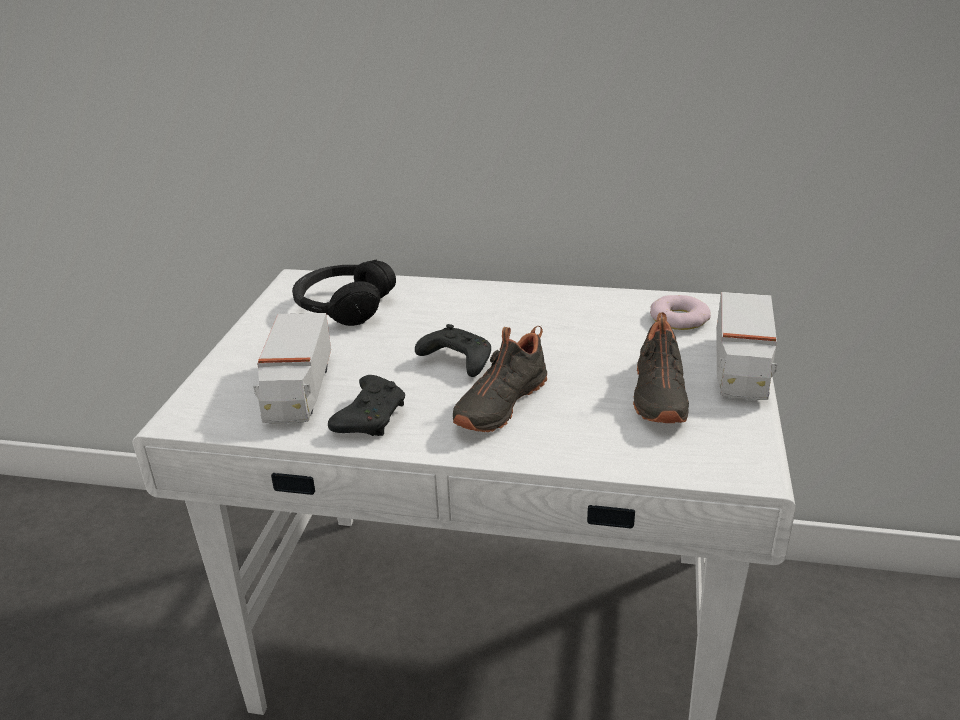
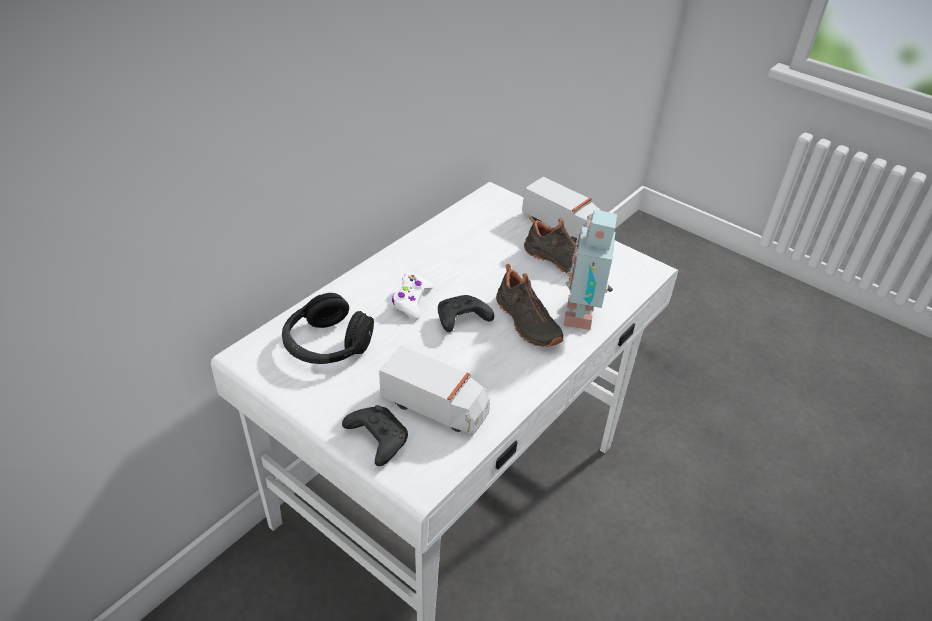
camera: 65 degrees left, 10 degrees up
black game controller [328,375,405,436] -> black game controller moved to [342,405,408,466]
donut [650,295,711,330] -> none
none -> white game controller [392,273,433,320]
none -> toy robot [563,209,617,330]

